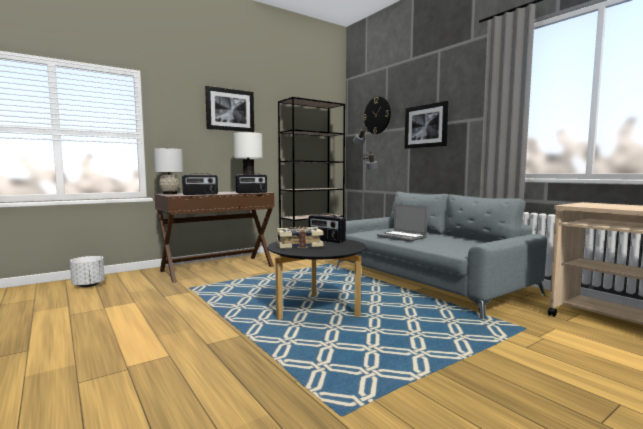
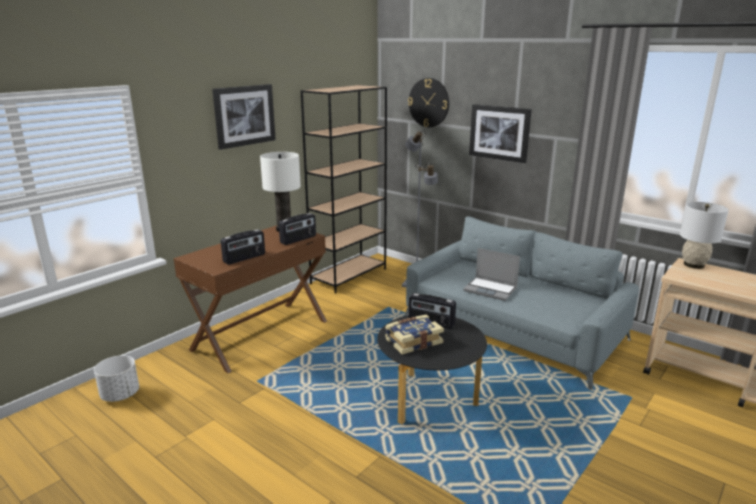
camera: 15 degrees left, 15 degrees up
white table lamp [154,147,183,194] -> white table lamp moved to [680,202,729,269]

